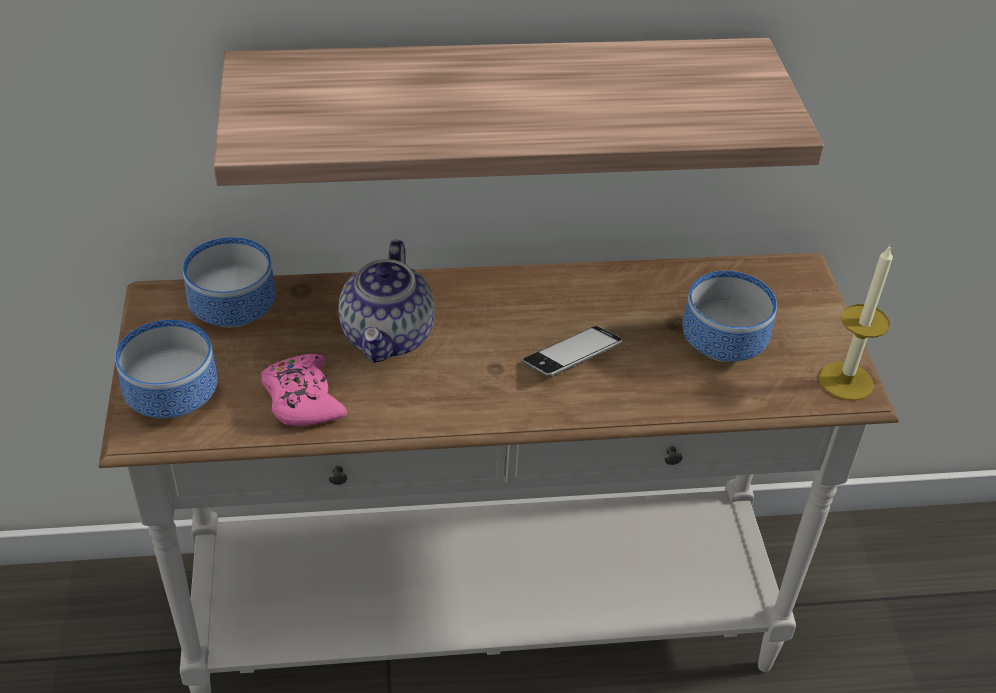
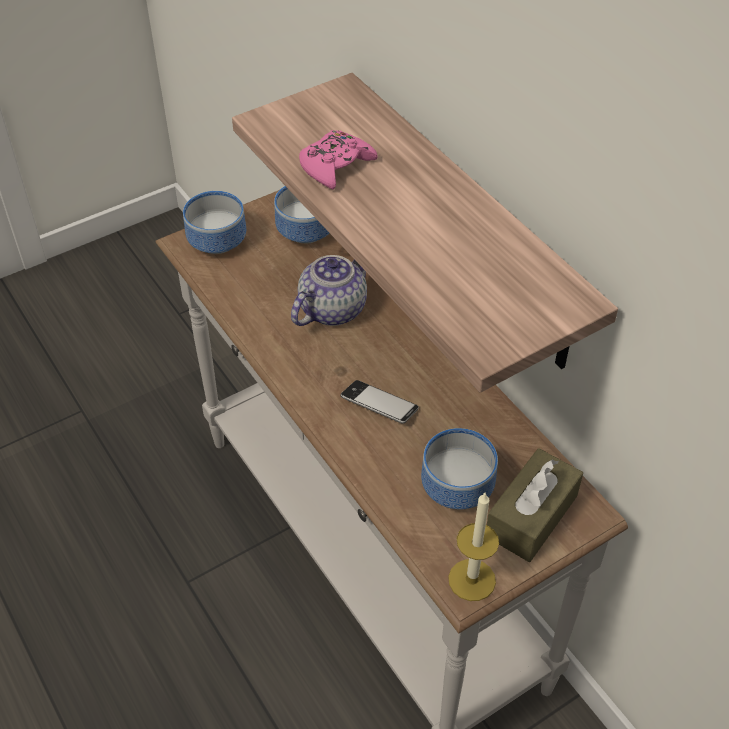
camera: 65 degrees right, 5 degrees up
pink game controller [261,354,347,426] -> pink game controller moved to [299,130,378,190]
teapot [339,239,435,363] -> teapot turned 150 degrees clockwise [291,255,367,326]
none -> brown tissue box [487,448,583,562]

